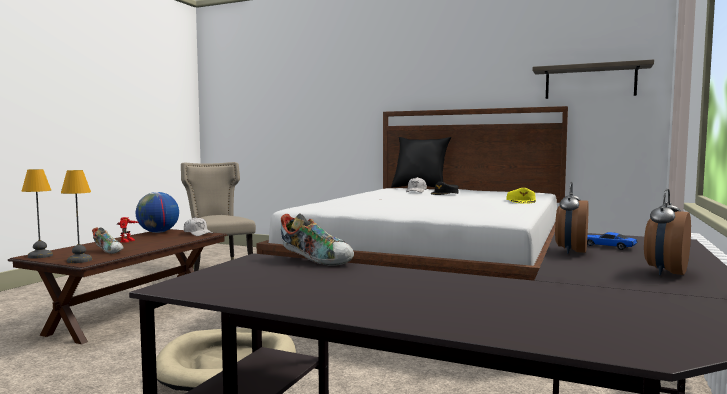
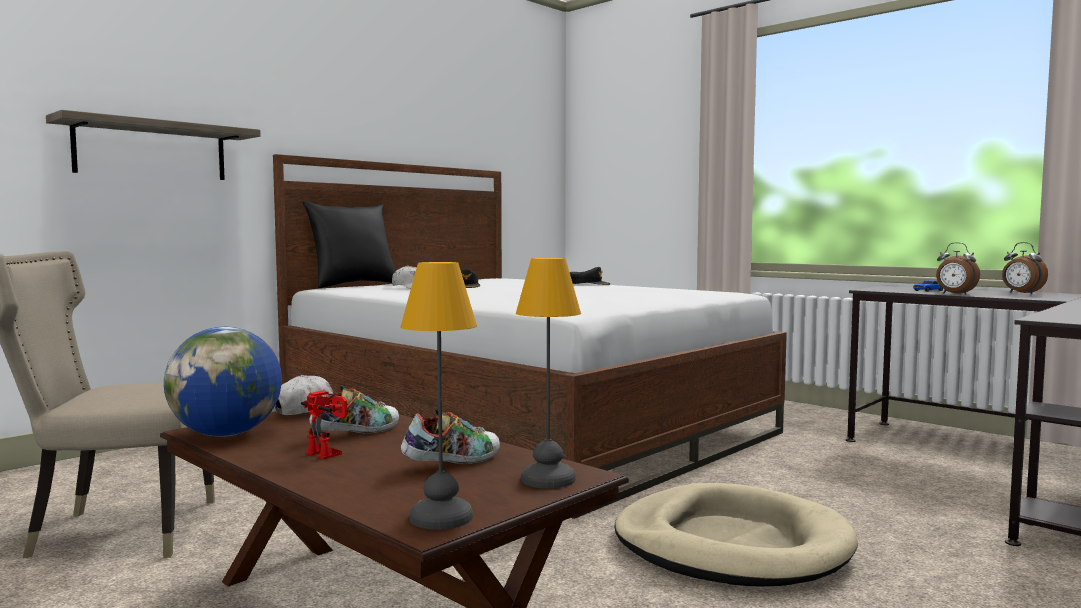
camera: 70 degrees left, 0 degrees up
shoe [281,214,354,266] -> shoe moved to [309,386,399,433]
yellow cap [506,188,536,204] -> black cap [570,267,610,285]
shelf [533,59,654,99] -> shelf moved to [46,110,261,180]

